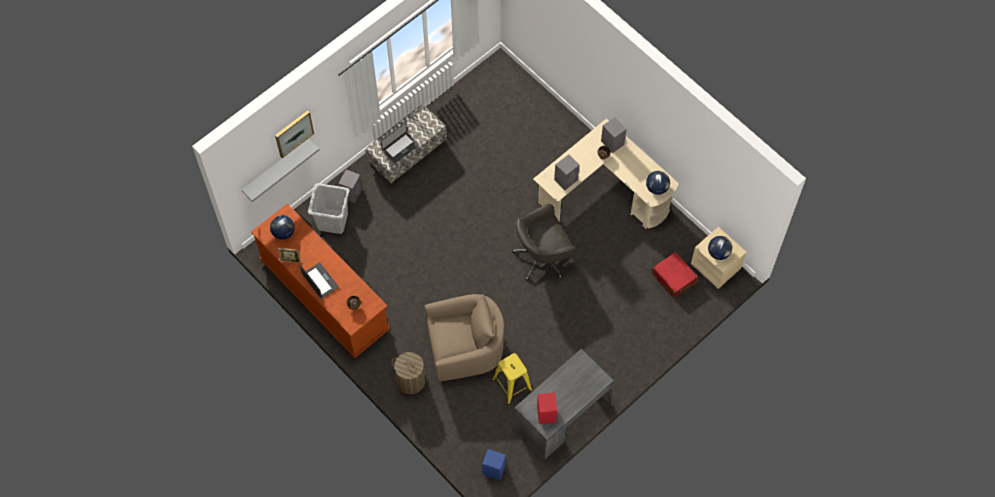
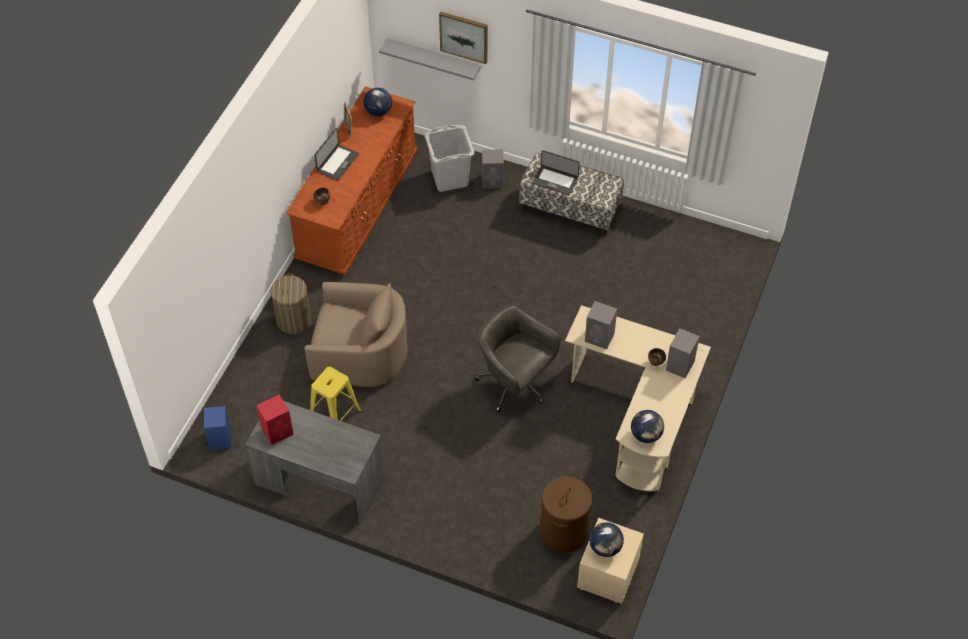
camera: 65 degrees right, 10 degrees down
beige armchair [425,294,504,381] -> beige armchair turned 45 degrees counterclockwise [304,282,407,387]
red suitcase [652,252,698,298] -> brown laundry basket [540,473,592,553]

